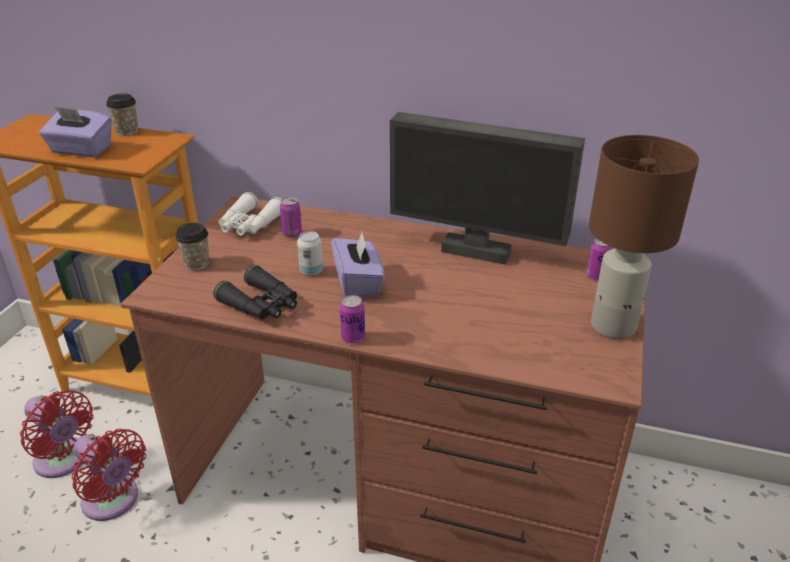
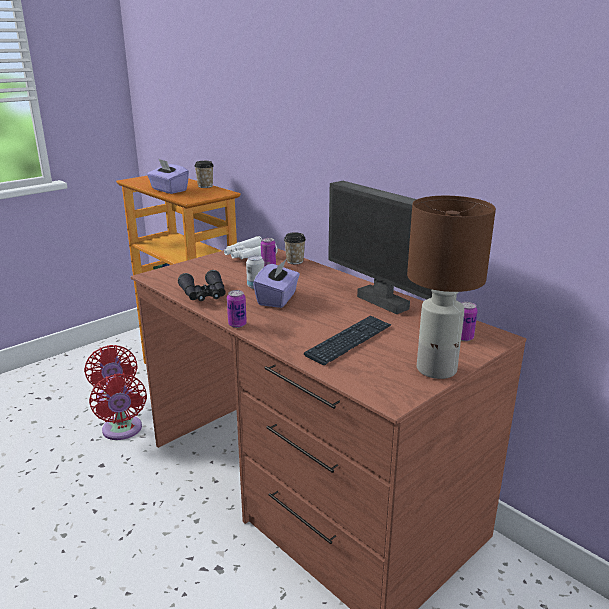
camera: 30 degrees right, 10 degrees down
cup [175,223,209,271] -> cup moved to [284,232,306,264]
none -> keyboard [304,315,391,365]

